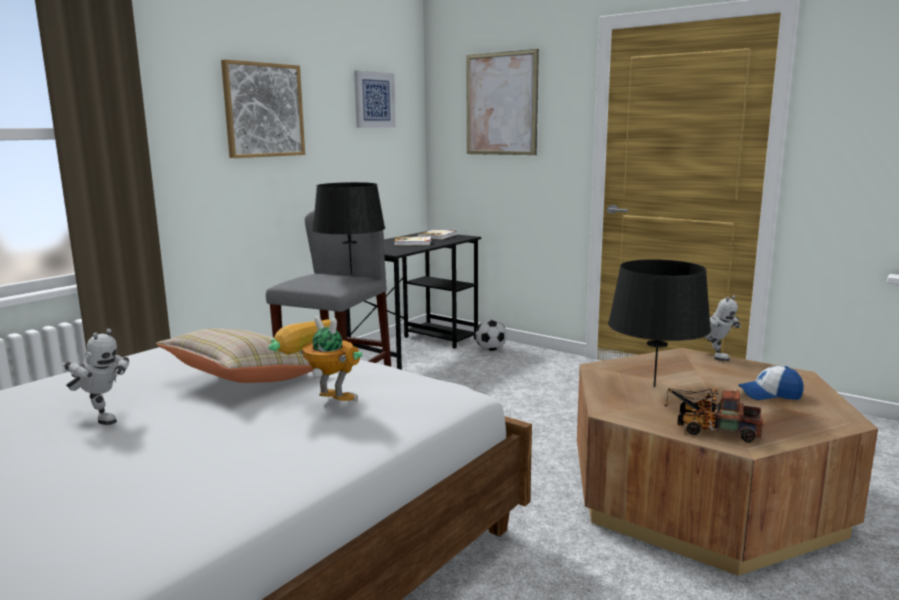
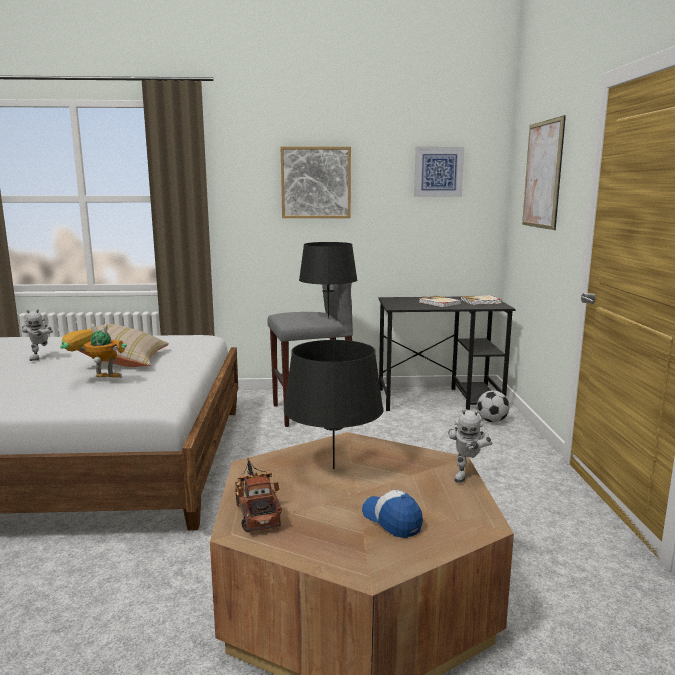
camera: 50 degrees right, 0 degrees up
toy robot [268,316,362,402] -> toy robot turned 75 degrees counterclockwise [60,324,127,378]

